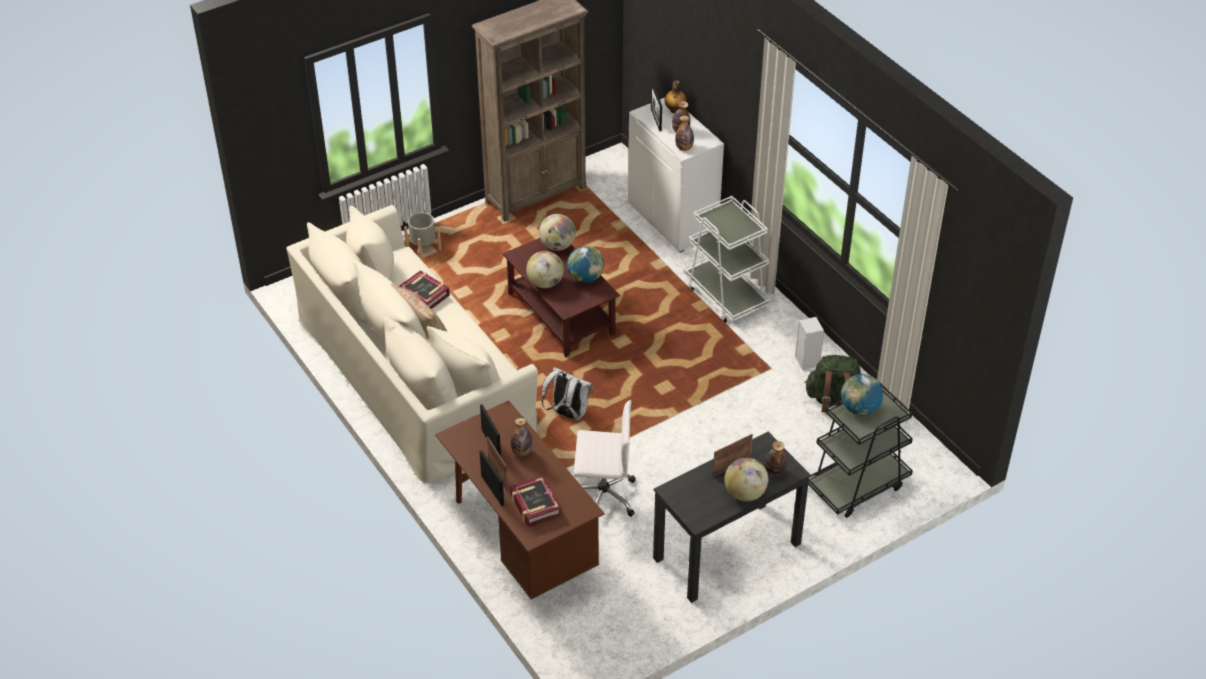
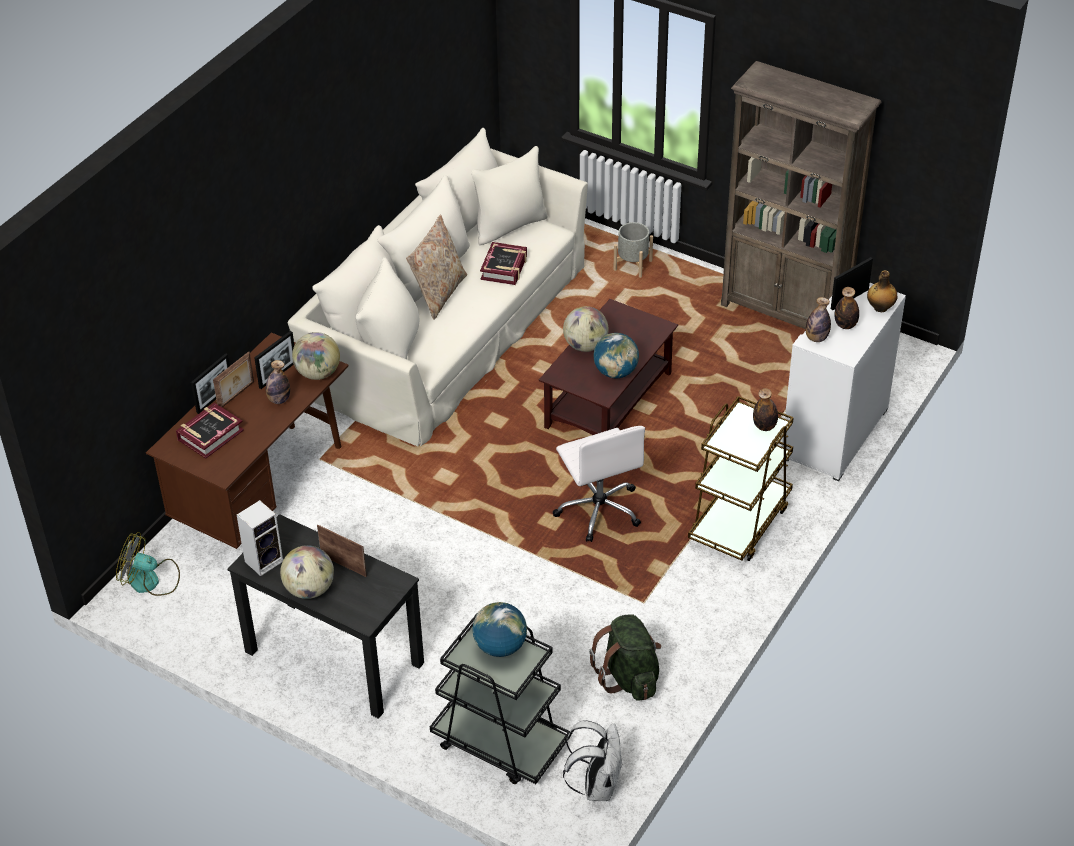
camera: 65 degrees right, 0 degrees up
globe [539,214,576,251] -> globe moved to [292,332,340,380]
white backpack [542,367,593,421] -> white backpack moved to [563,721,623,801]
white office chair [574,400,636,517] -> white office chair moved to [553,426,645,542]
white cart [683,196,771,323] -> brown cart [688,396,794,561]
bottle [765,441,787,476] -> bottle moved to [753,388,778,431]
speaker [795,317,824,370] -> speaker moved to [237,500,283,576]
none -> fan [116,532,180,596]

